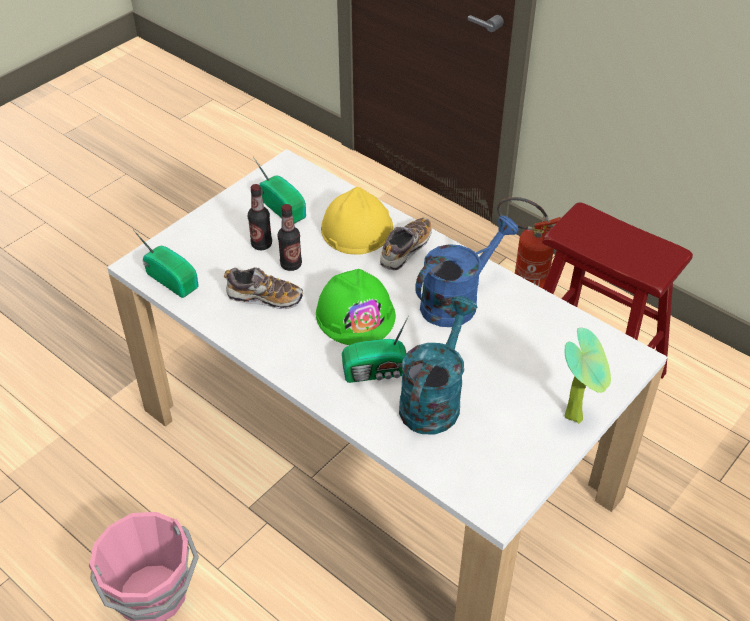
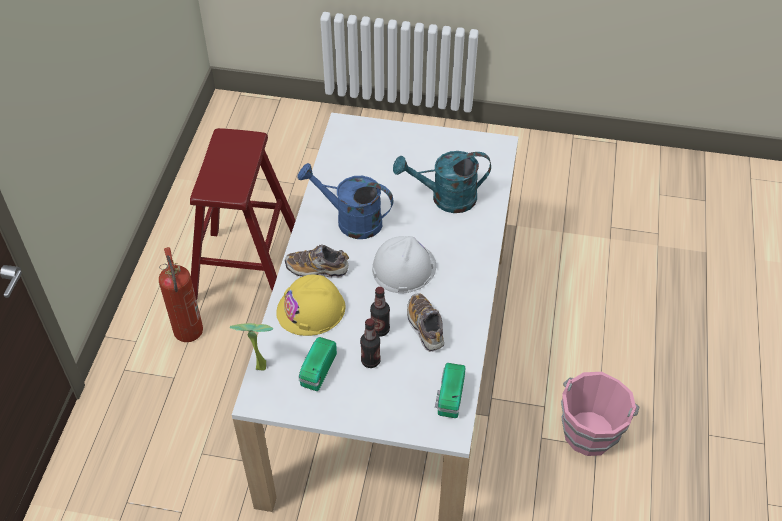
camera: 120 degrees left, 5 degrees up
green hard hat [316,269,396,345] -> white hard hat [372,236,436,293]
radio [342,315,409,383] -> none
potted plant [565,328,611,424] -> potted plant moved to [230,323,273,370]

